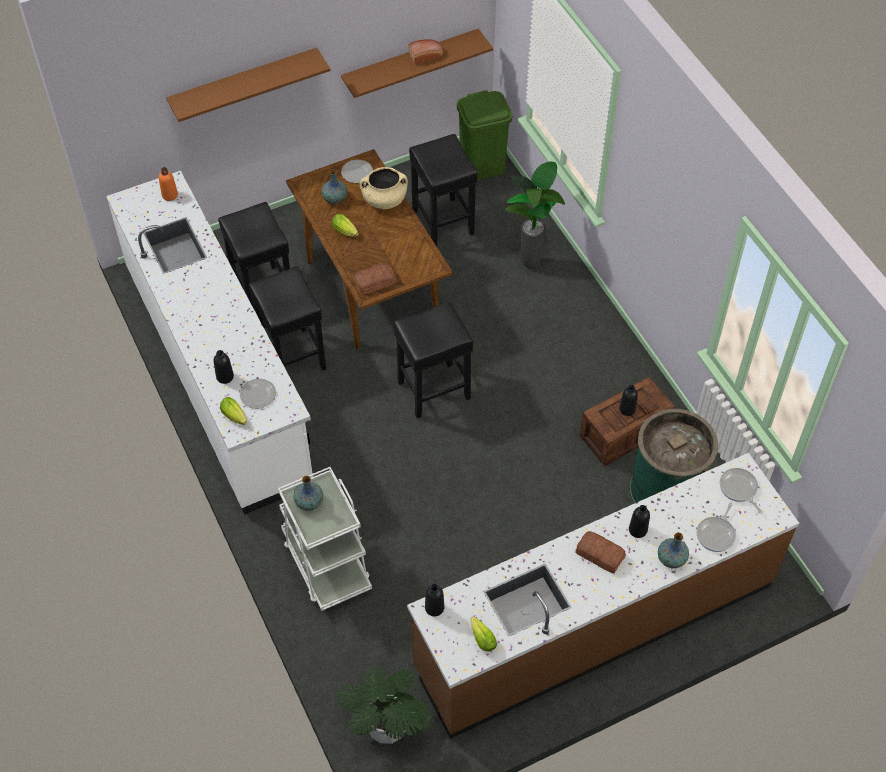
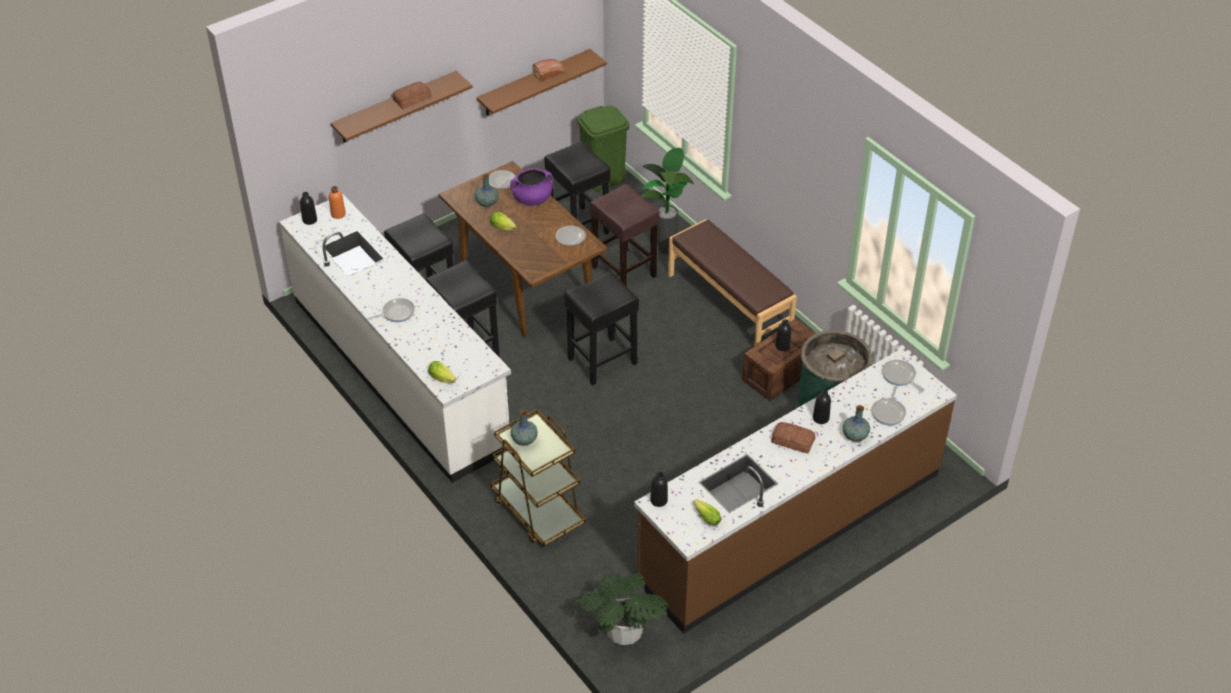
camera: 10 degrees left, 10 degrees down
black bottle [214,350,234,384] -> black bottle moved to [300,192,317,225]
plate [240,379,276,409] -> plate moved to [556,226,586,246]
white cart [278,467,372,611] -> brown cart [491,409,586,547]
bread [353,263,397,295] -> bread moved to [393,82,432,109]
beige cooking pot [360,167,408,209] -> purple cooking pot [510,168,553,206]
none -> frying pan [367,298,415,322]
none -> brown stool [590,184,660,286]
none -> brown bench [668,219,797,346]

